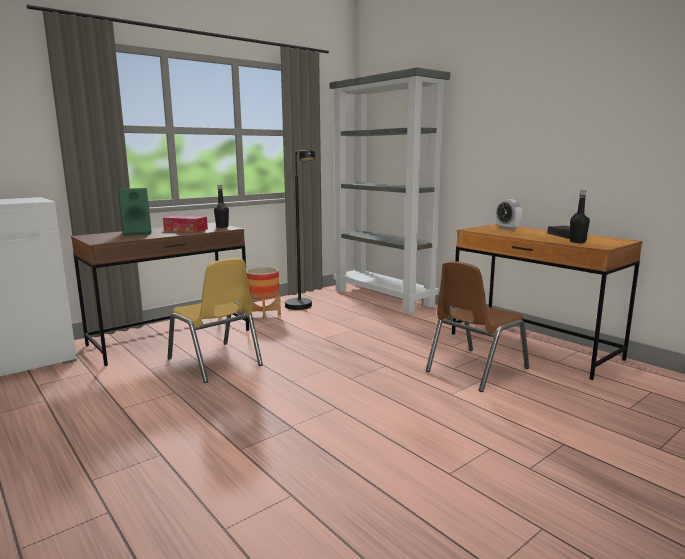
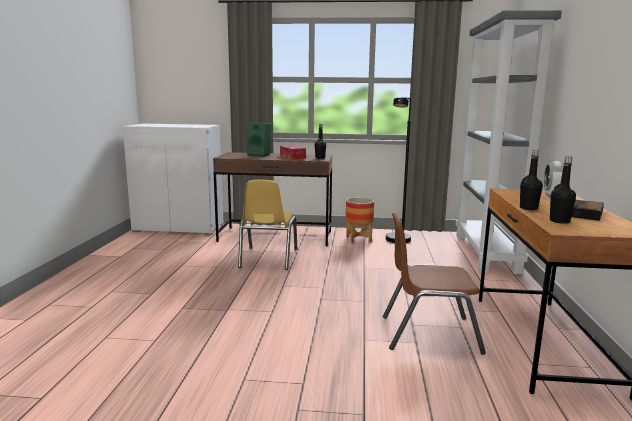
camera: 45 degrees right, 0 degrees up
none -> black bottle [520,150,543,210]

